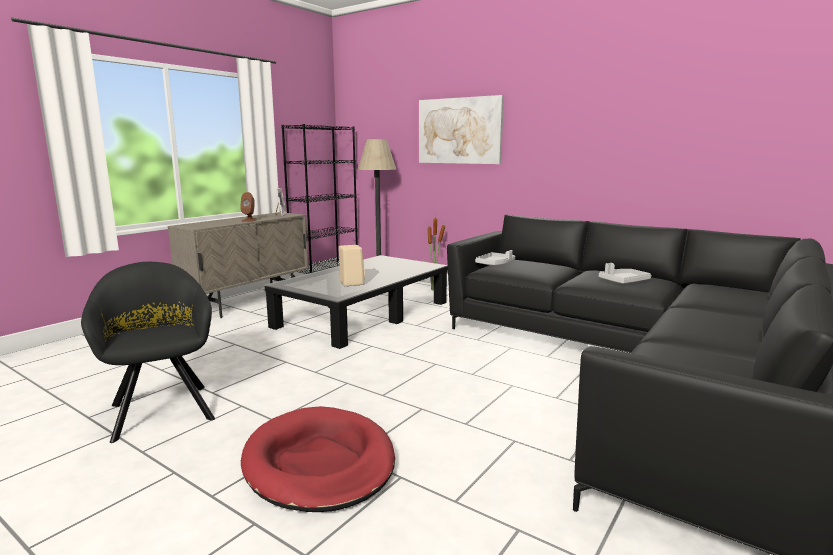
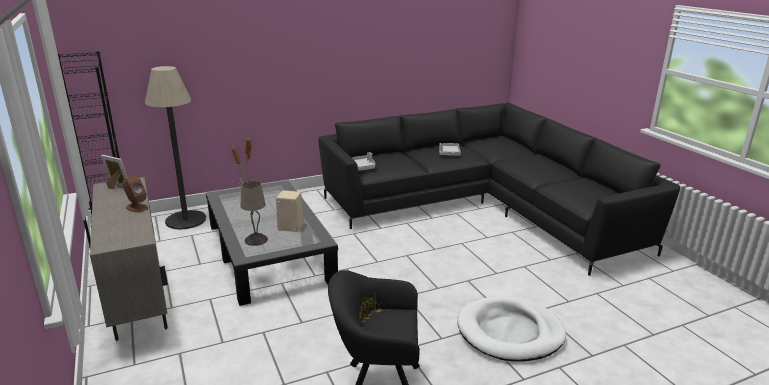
camera: 60 degrees left, 10 degrees up
red dog bed [241,406,395,512] -> white dog bed [457,296,566,361]
picture [419,95,504,164] -> none
none -> beige table lamp [241,181,268,246]

